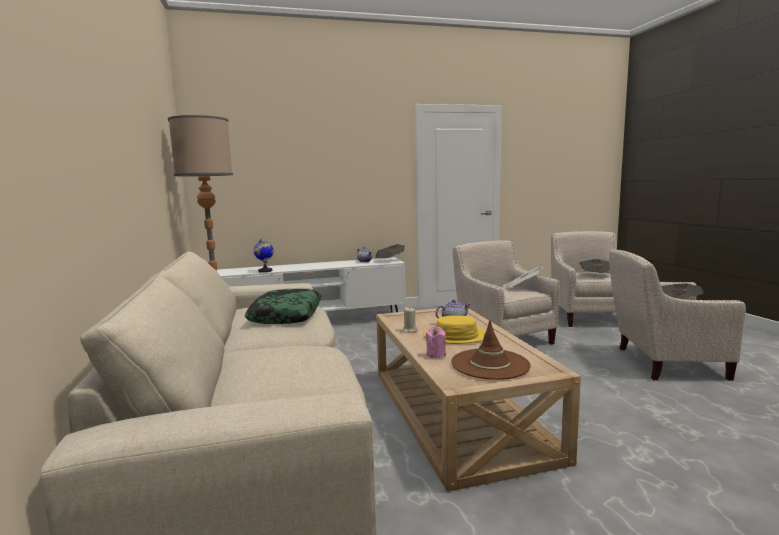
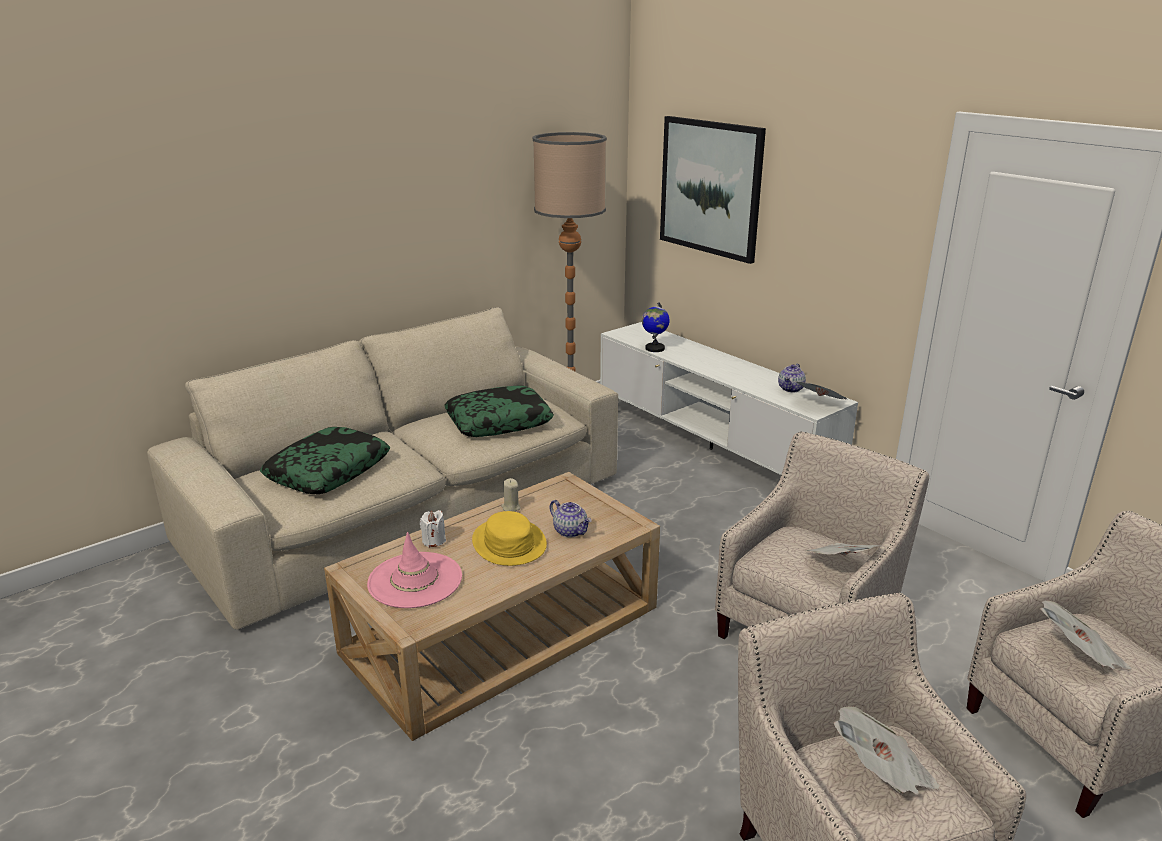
camera: 65 degrees right, 15 degrees up
pink candle [426,326,446,358] -> white candle [420,510,446,547]
brown hat [451,320,531,380] -> pink hat [367,532,462,608]
none -> pillow [260,427,390,494]
none -> picture [660,116,766,264]

